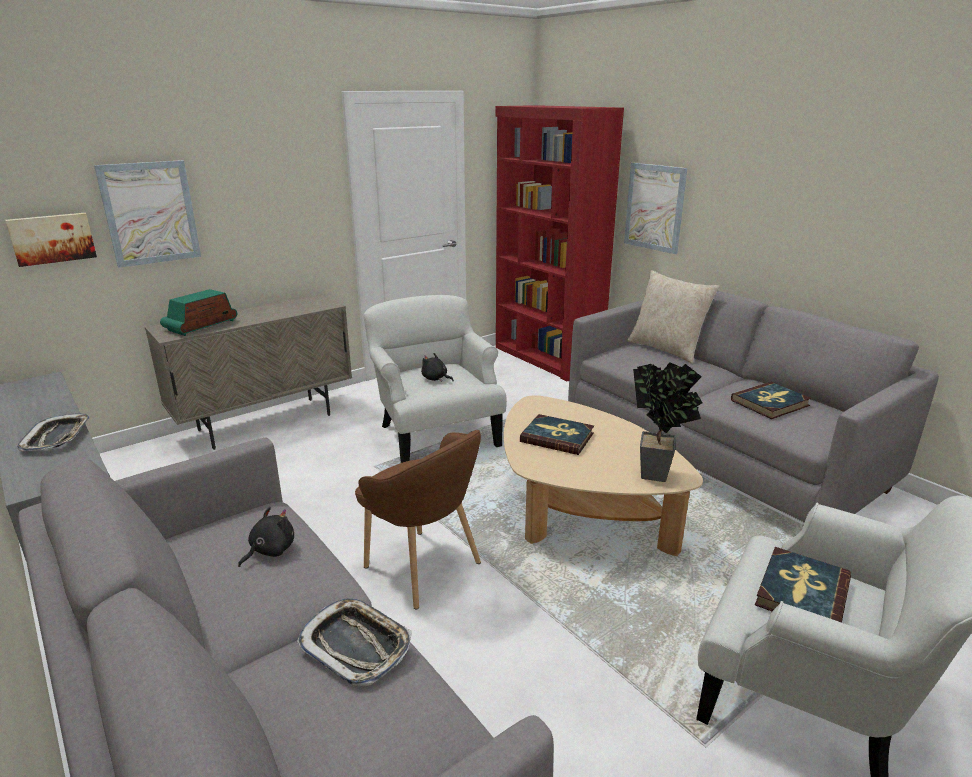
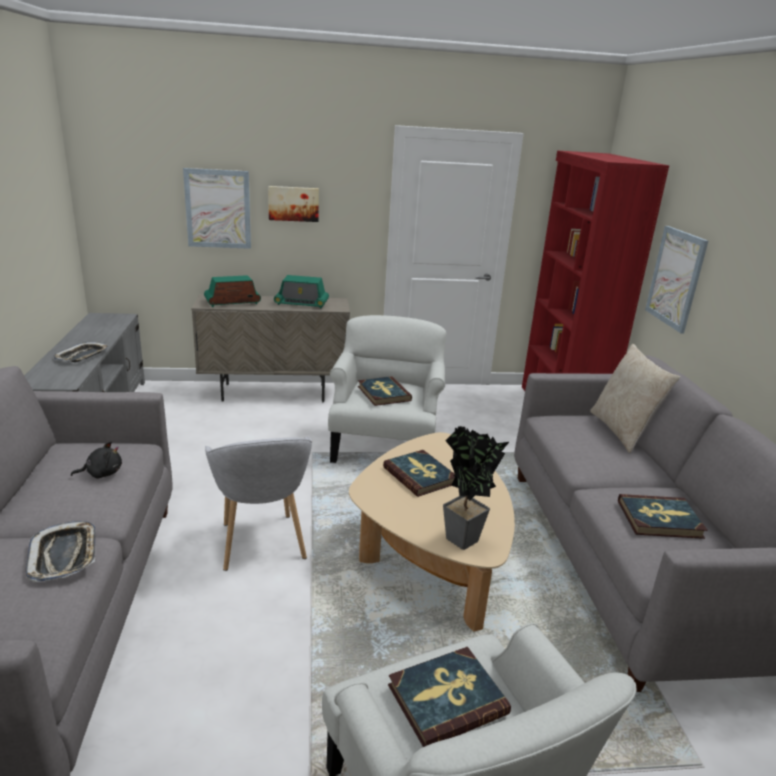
camera: 30 degrees right, 0 degrees up
picture [5,213,97,267] -> picture moved to [268,186,319,222]
brown armchair [355,430,481,610] -> grey armchair [205,437,312,571]
black plush toy [421,353,454,382] -> book [358,377,412,406]
none -> radio [274,275,329,309]

